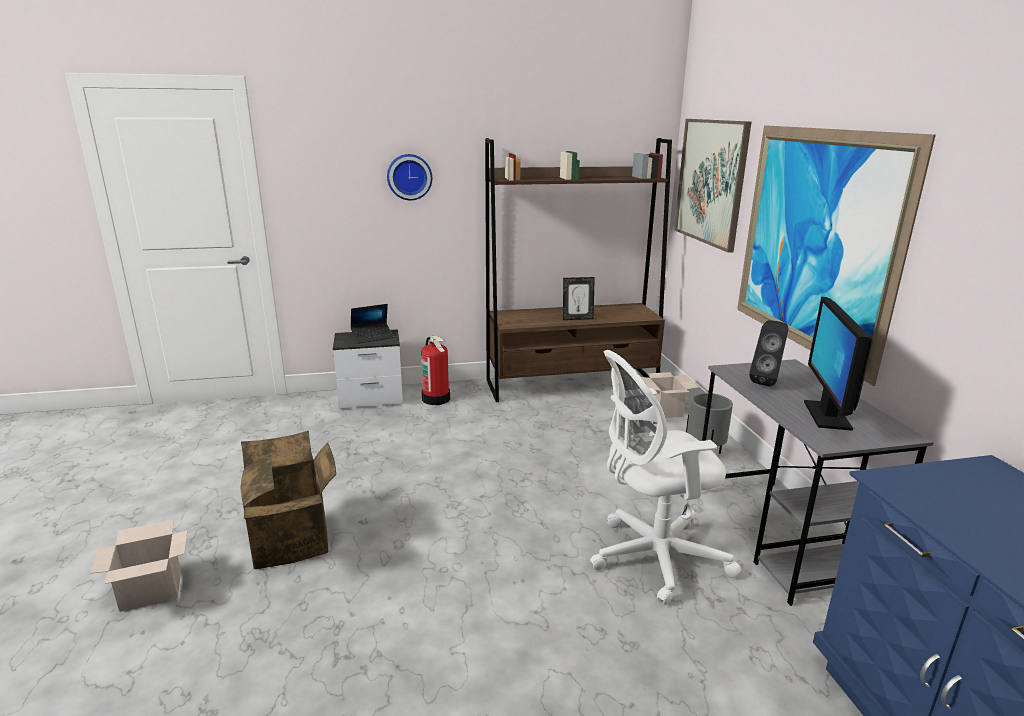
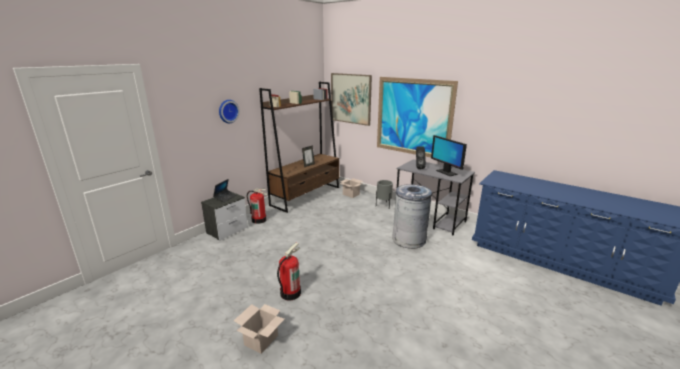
camera: 40 degrees left, 0 degrees up
cardboard box [240,431,336,569] -> fire extinguisher [277,243,301,300]
white office chair [590,350,741,605] -> grey trash can [392,184,432,249]

